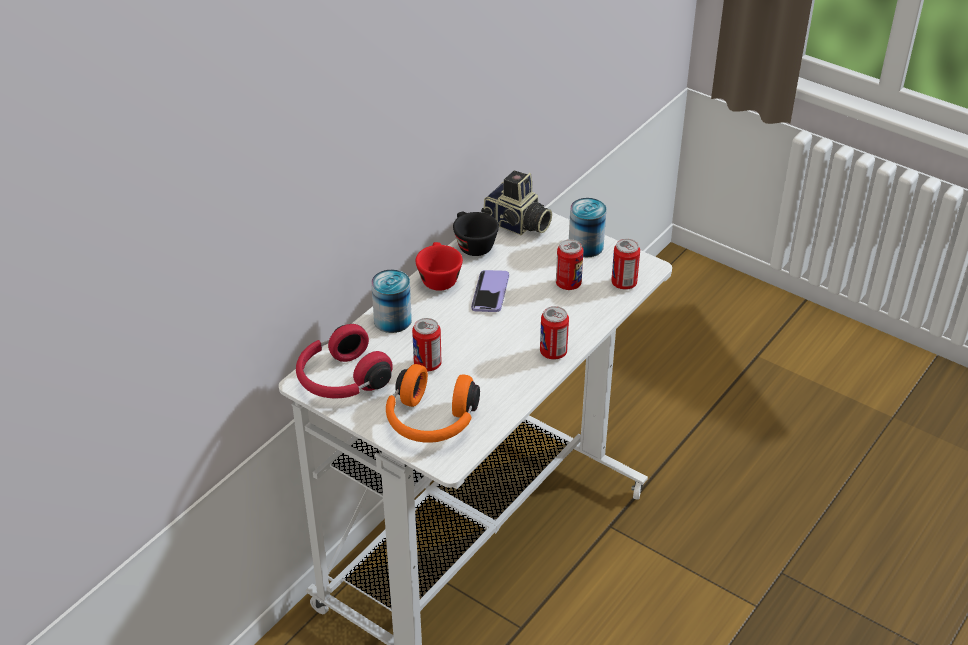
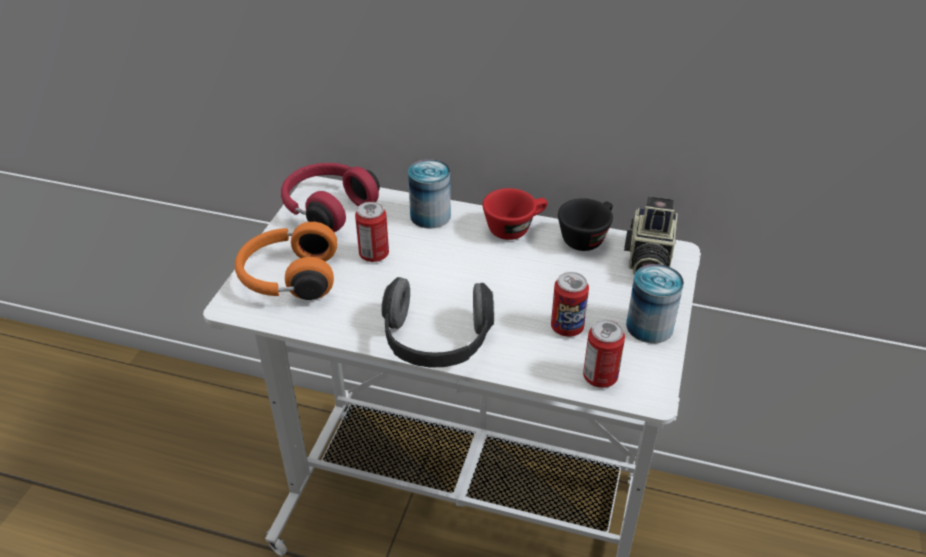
camera: 70 degrees right, 0 degrees up
phone [471,270,509,312] -> none
can [540,306,569,359] -> headphones [381,277,494,368]

